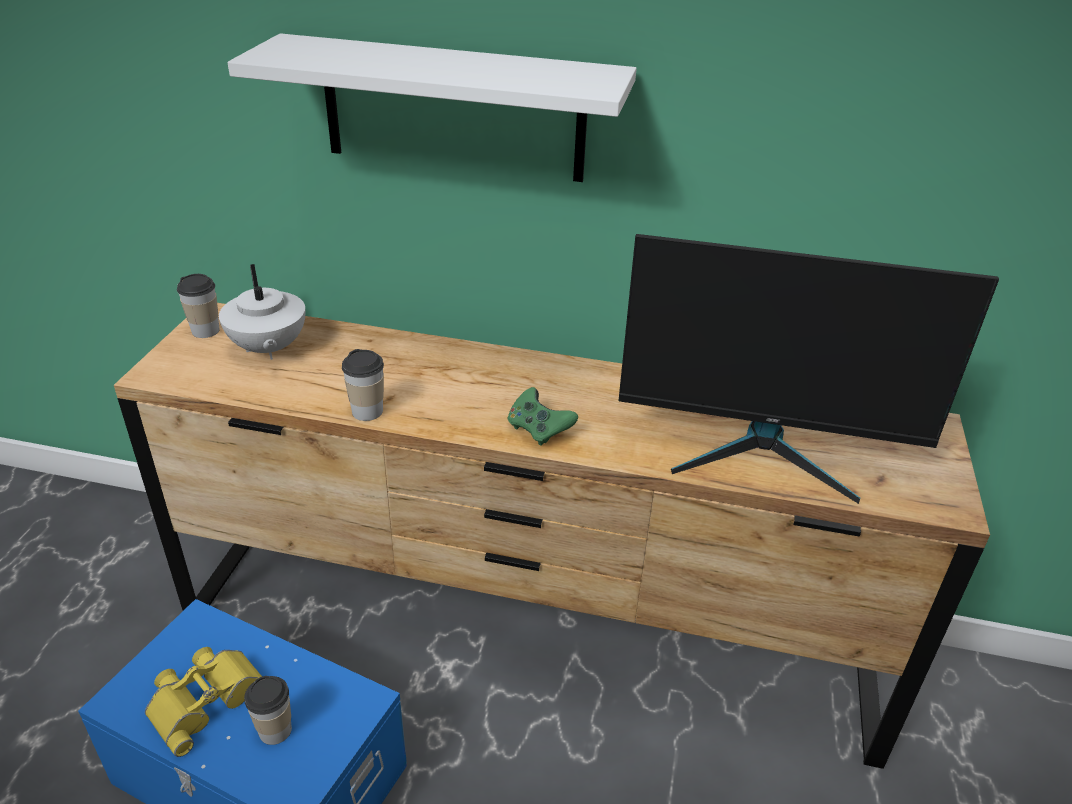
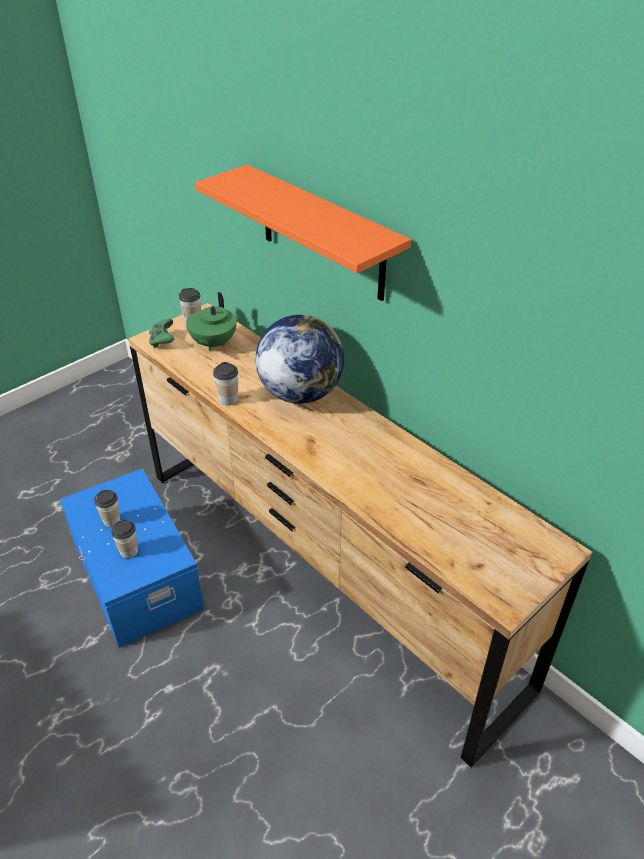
camera: 35 degrees right, 5 degrees up
yellow binoculars [145,647,262,757] -> cup [94,490,120,527]
white teapot [219,264,306,360] -> green teapot [186,292,237,351]
white shelf [228,33,637,182] -> orange shelf [195,165,411,301]
green game controller [507,387,578,446] -> green game controller moved to [149,319,174,348]
monitor [619,234,999,504] -> none
none -> globe [255,315,345,404]

